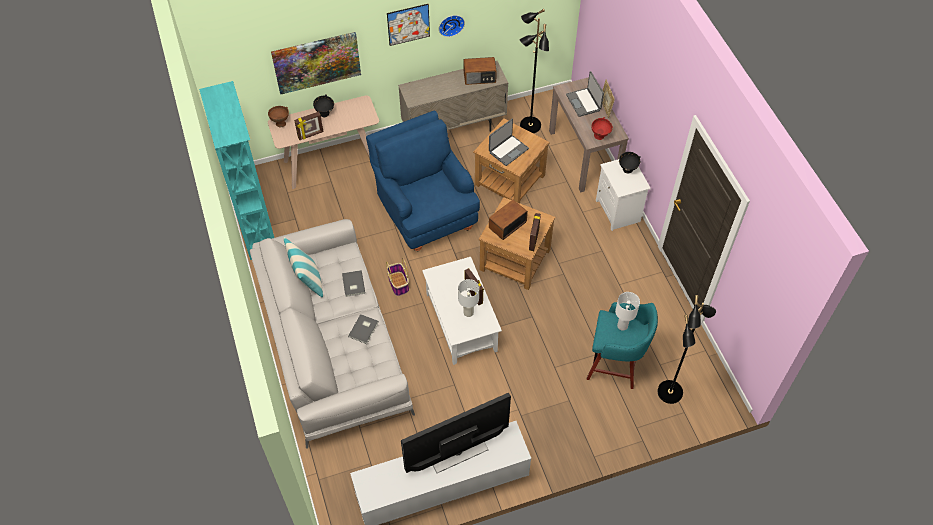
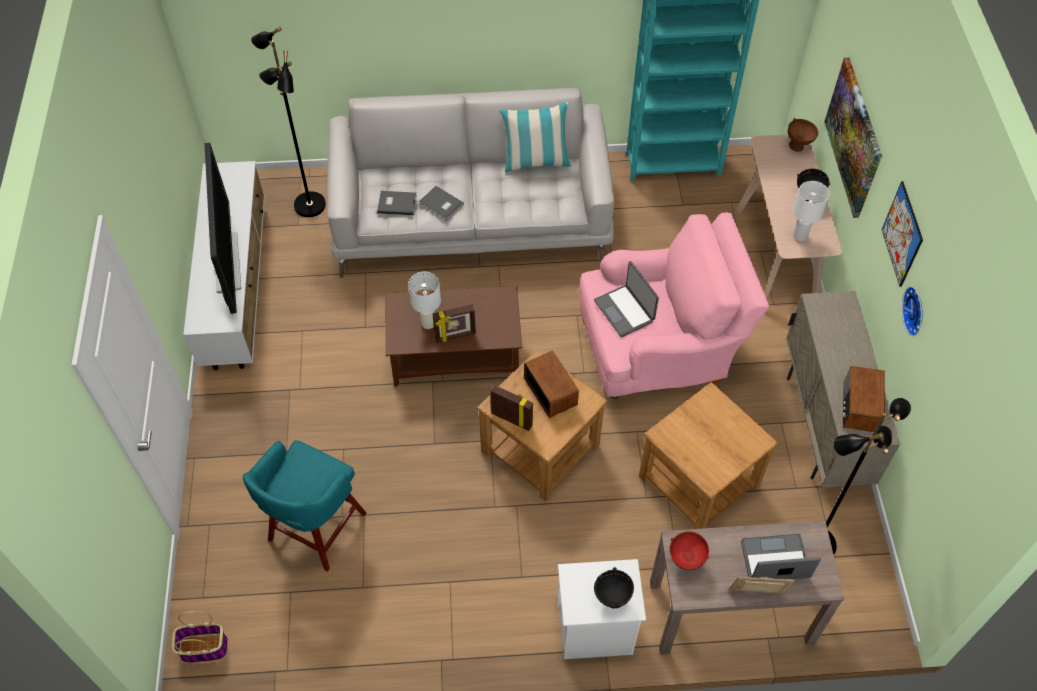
camera: 105 degrees right, 0 degrees up
picture frame [294,112,323,140] -> none
grey book [342,270,365,297] -> grey book moved to [377,191,417,215]
blue armchair [366,110,480,251] -> pink armchair [579,212,769,399]
basket [386,257,409,296] -> basket moved to [172,611,228,663]
white coffee table [422,257,502,365] -> brown coffee table [385,286,522,387]
laptop [489,119,529,166] -> laptop moved to [594,261,659,337]
white table lamp [615,292,640,331] -> white table lamp moved to [793,181,830,241]
black floor lamp [658,295,716,404] -> black floor lamp moved to [251,27,326,217]

